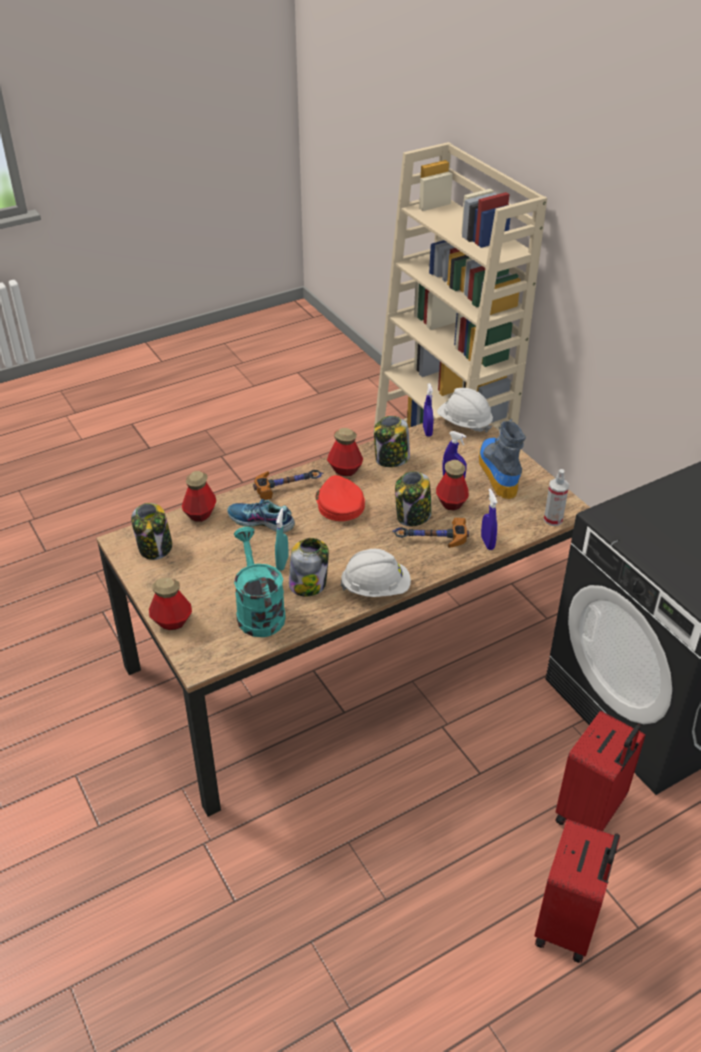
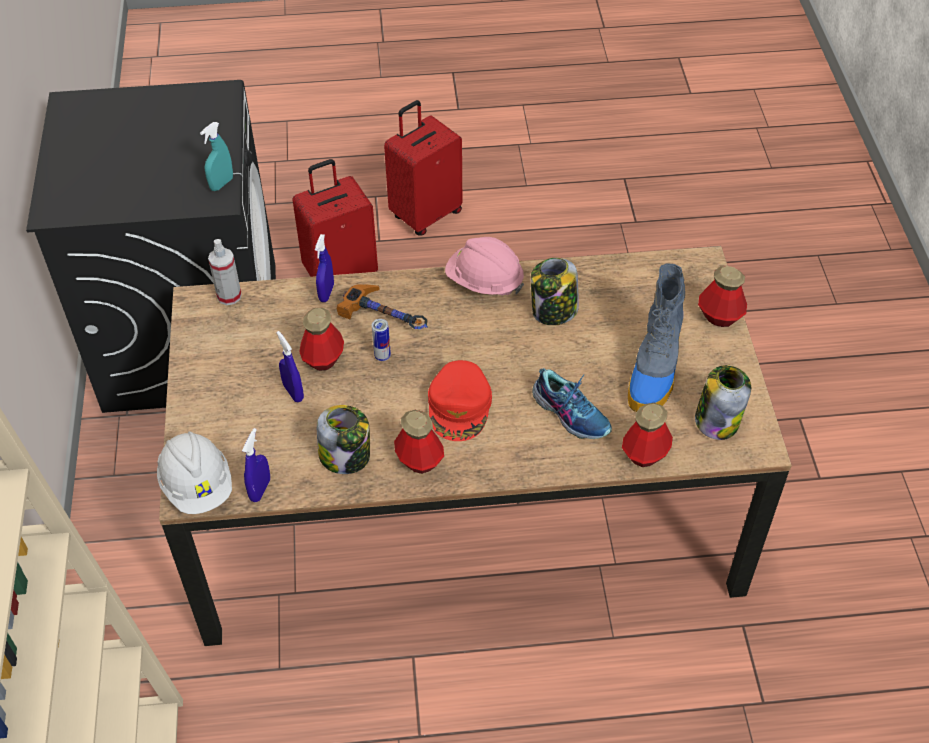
camera: 155 degrees left, 10 degrees up
turquoise watering can [234,527,286,637] -> none
hammer [253,470,324,500] -> none
turquoise spray bottle [275,508,288,571] -> turquoise spray bottle moved to [200,122,233,191]
white hard hat [340,549,411,597] -> pink hard hat [445,237,524,295]
jar [395,471,432,526] -> can [372,319,391,361]
boot [479,419,526,499] -> boot moved to [628,263,685,412]

